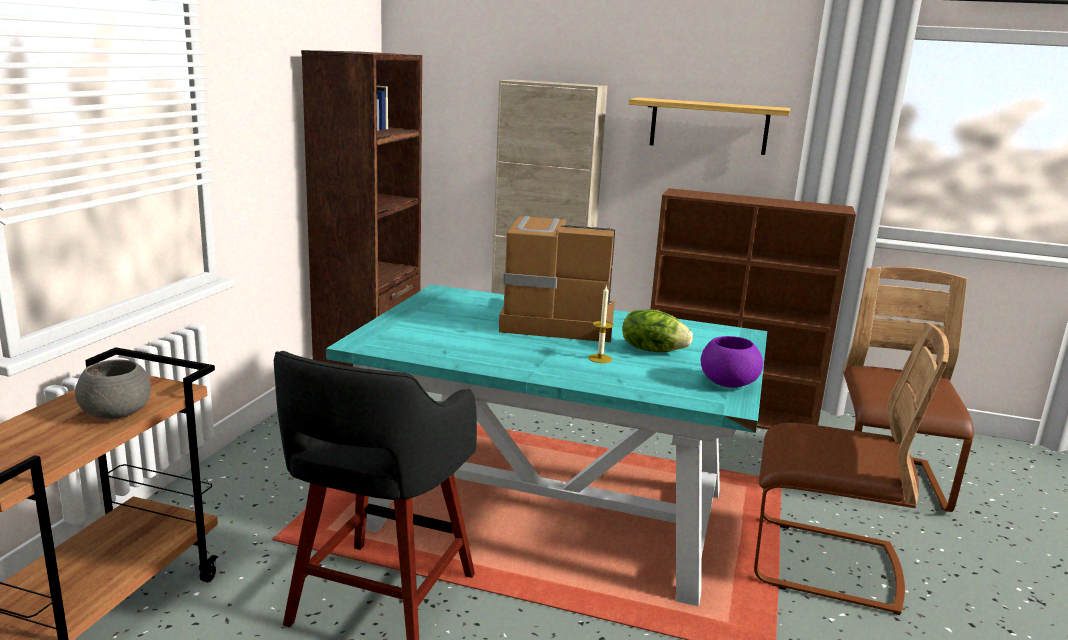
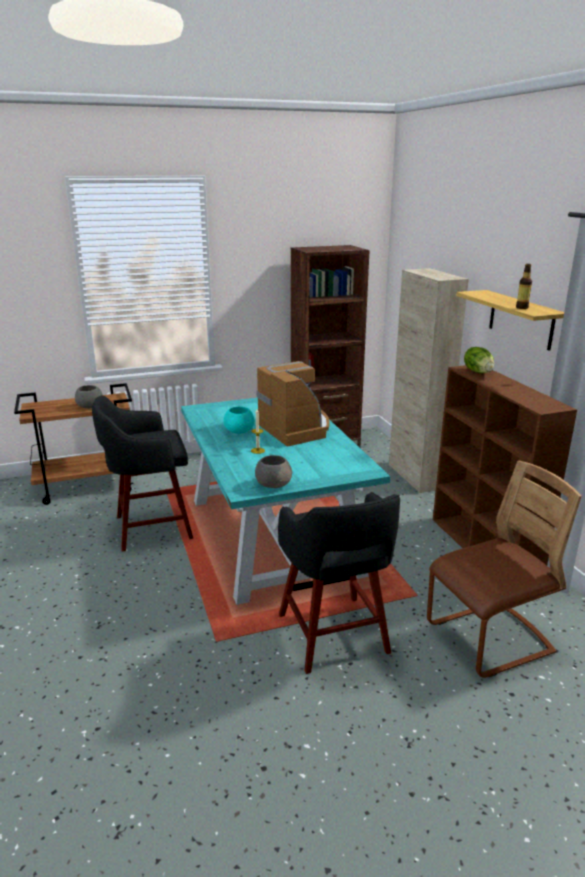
camera: 55 degrees right, 5 degrees up
lettuce [622,309,693,352] -> lettuce moved to [464,347,494,373]
purple bowl [701,336,763,388] -> grey bowl [255,455,292,488]
brown chair [754,323,949,615] -> black stool [278,492,400,674]
none -> turquoise bowl [223,407,254,434]
none -> bottle [516,264,532,309]

